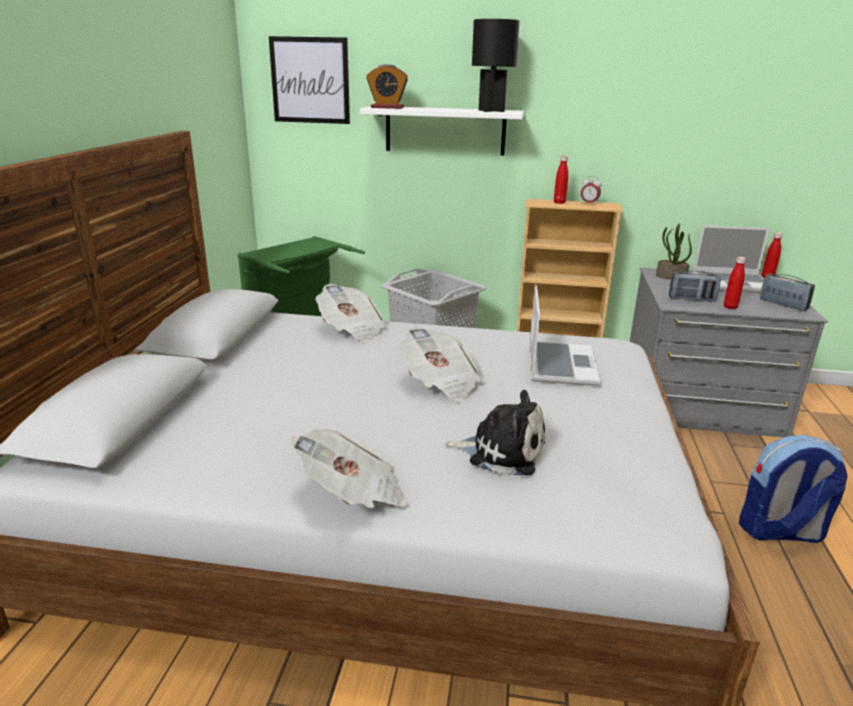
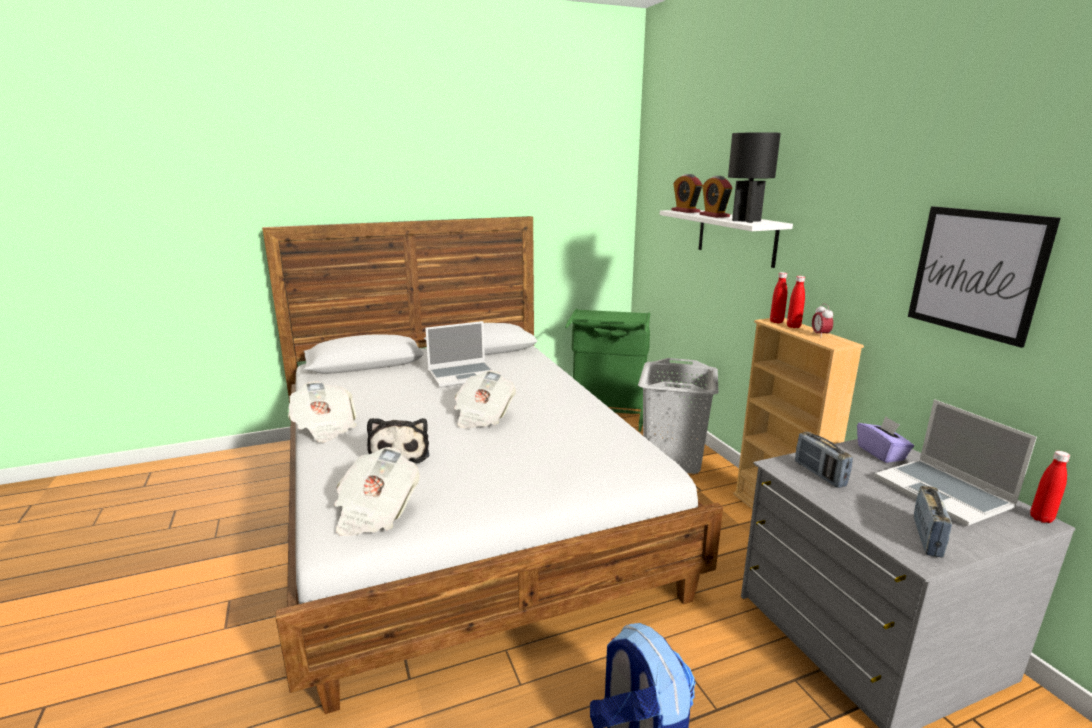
camera: 60 degrees right, 5 degrees down
picture [269,36,350,124] -> picture moved to [908,206,1061,348]
newspaper [316,284,386,342] -> newspaper moved to [334,447,420,536]
laptop [529,285,601,386] -> laptop moved to [425,321,494,388]
potted plant [656,223,692,279] -> purple tissue box [857,417,914,463]
red bottle [724,257,746,309] -> red bottle moved to [770,272,787,323]
none -> alarm clock [700,176,733,218]

